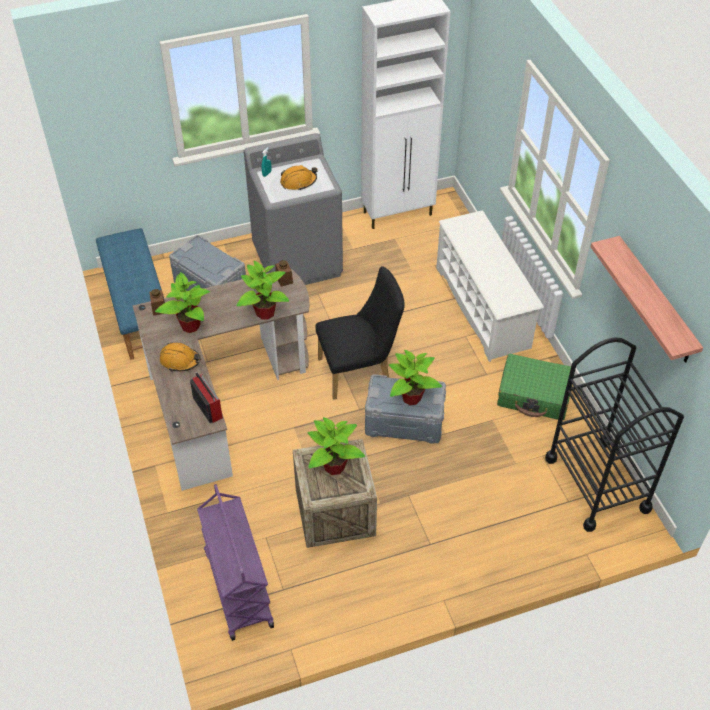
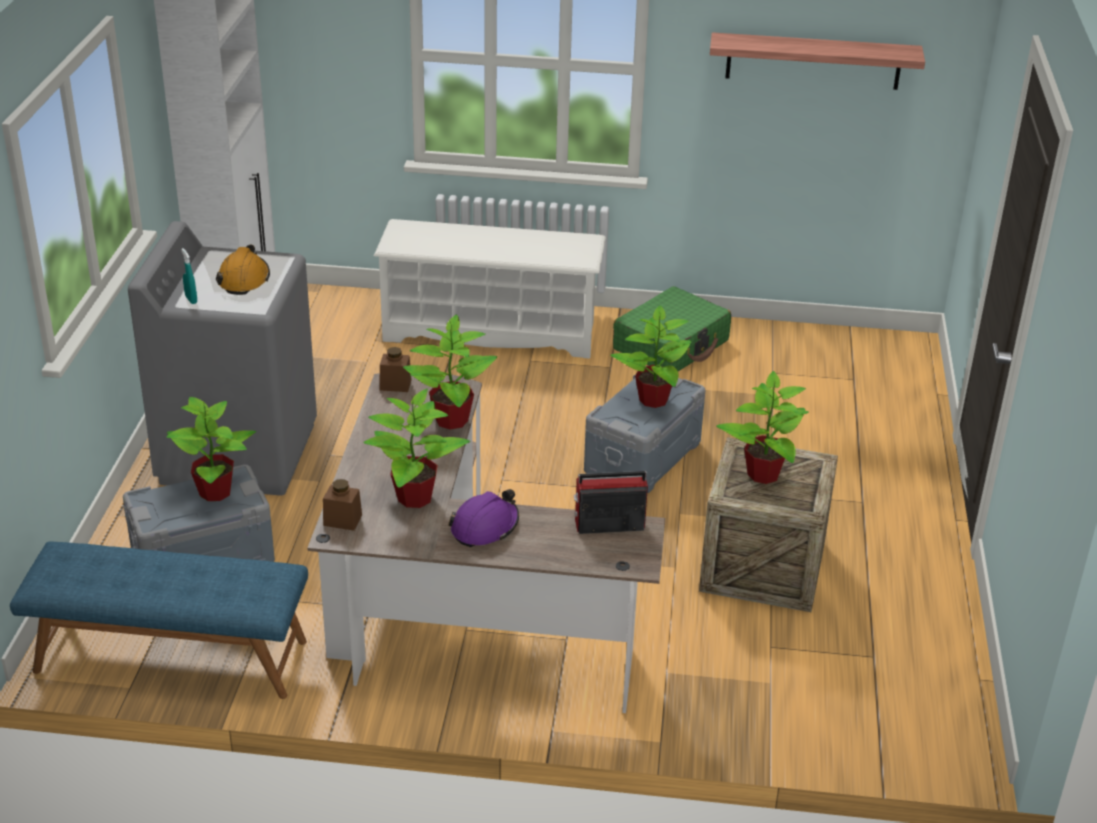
camera: 65 degrees left, 15 degrees down
orange hard hat [160,342,201,371] -> purple hard hat [448,489,519,547]
purple cart [197,484,274,641] -> none
black chair [315,266,405,400] -> none
black cart [545,337,684,532] -> none
none -> potted plant [167,397,256,501]

